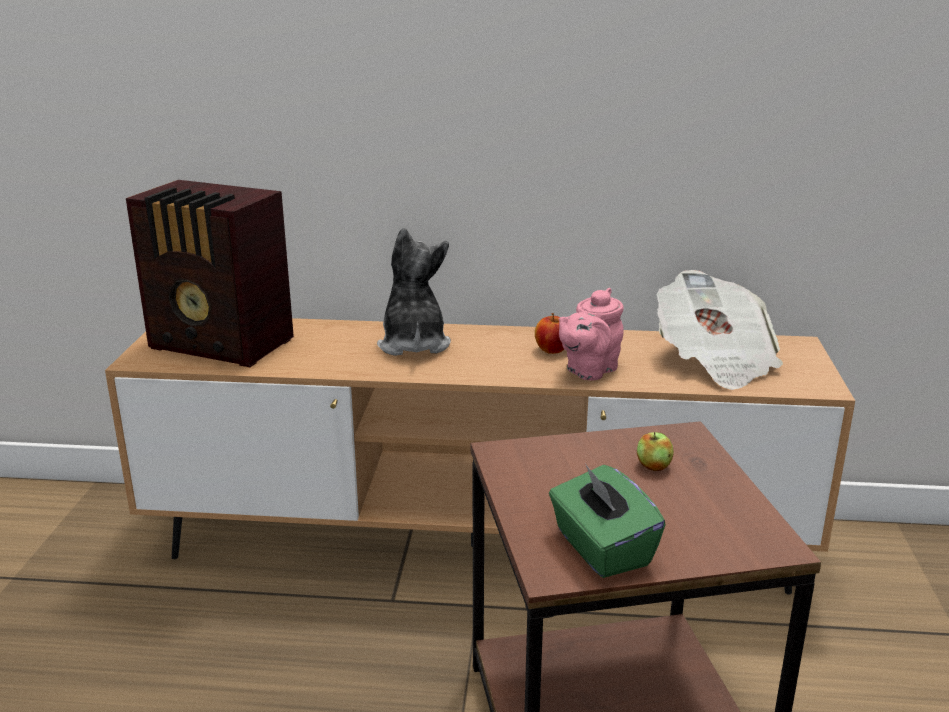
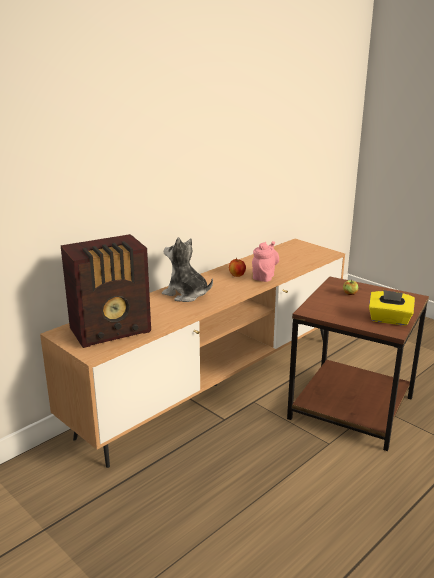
camera: 50 degrees left, 0 degrees up
green tissue box [549,463,666,578] -> yellow tissue box [369,290,415,326]
pink teapot [559,288,624,380] -> pink teapot turned 150 degrees counterclockwise [252,241,279,282]
newspaper [657,270,783,390] -> none

